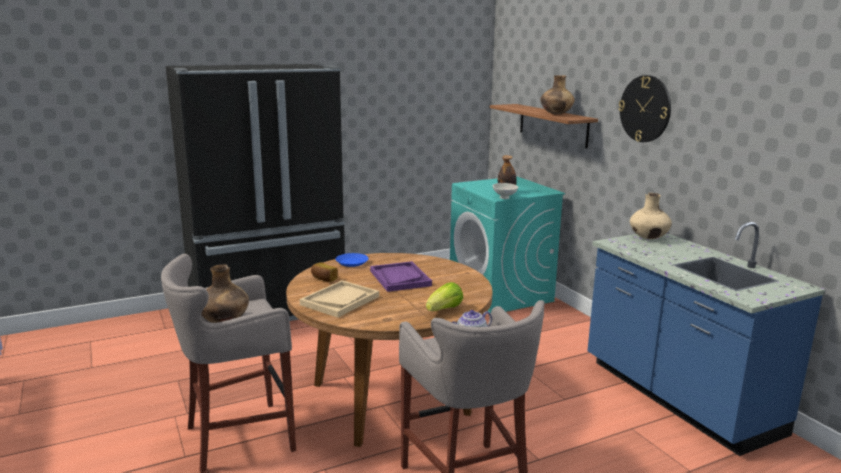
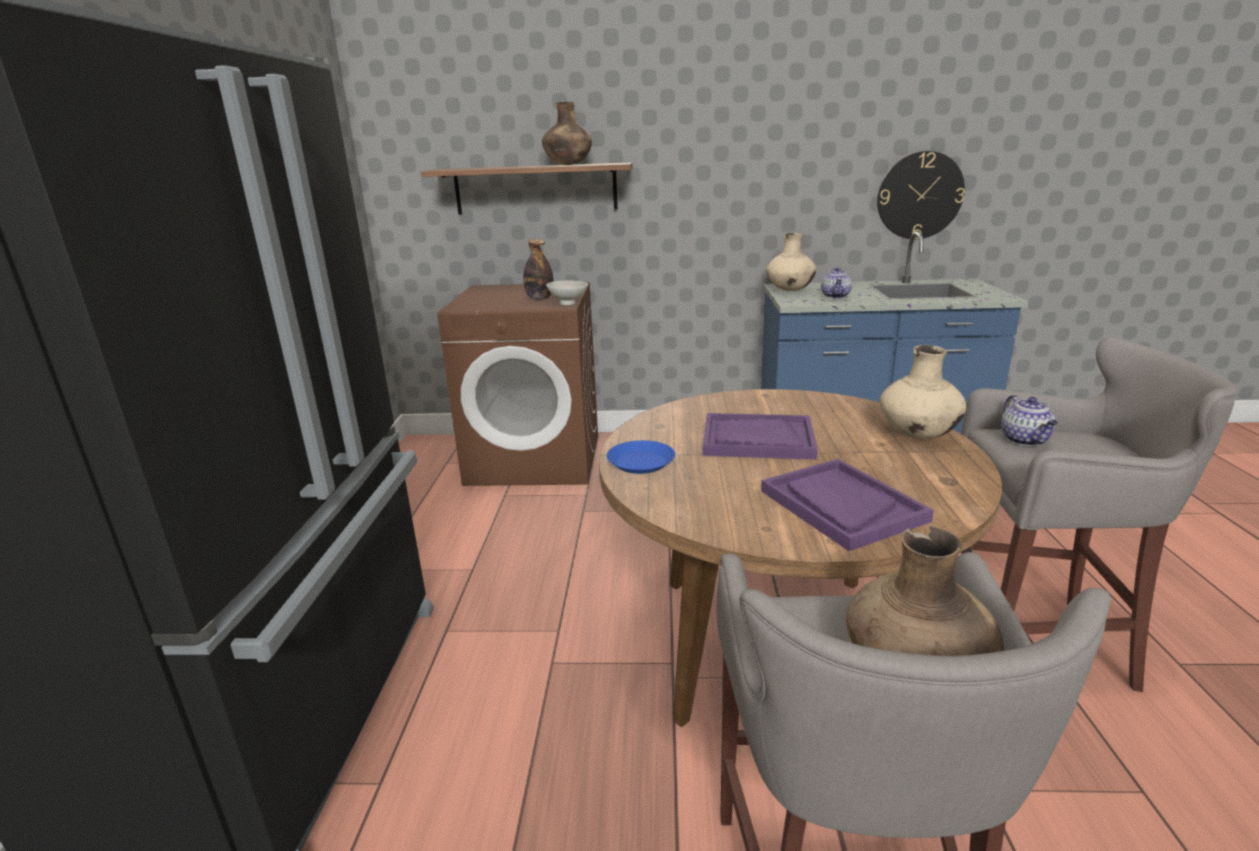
camera: 60 degrees left, 5 degrees up
beige tray [300,280,379,318] -> purple tray [761,459,934,551]
bread [311,262,337,282] -> none
lettuce [426,282,463,311] -> beige vase [880,345,966,439]
turquoise washing machine [450,176,565,314] -> brown washing machine [437,282,598,486]
wall clock [618,75,671,142] -> wall clock moved to [877,151,965,239]
none -> teapot [821,267,852,298]

